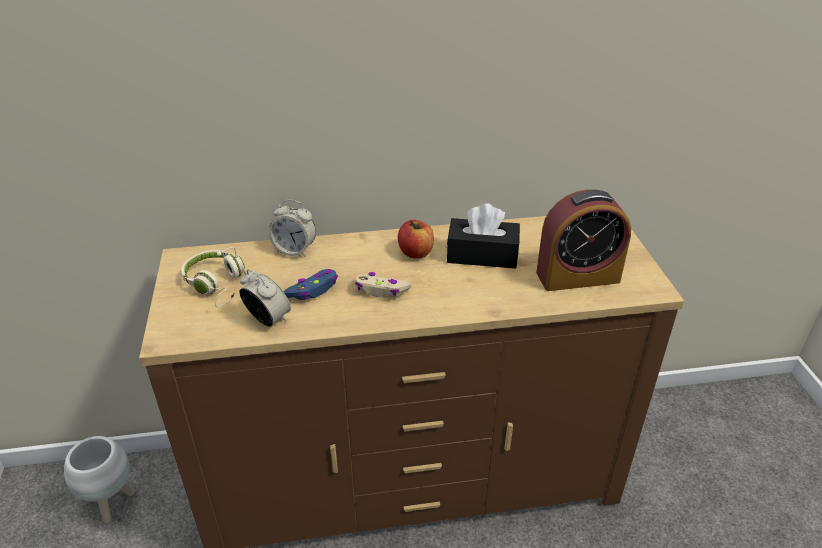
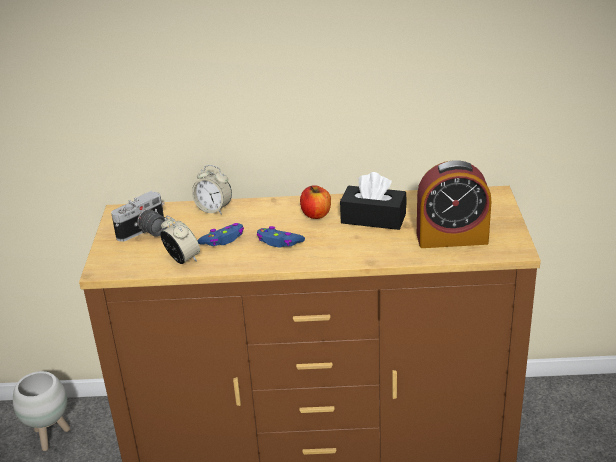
camera: 10 degrees right, 5 degrees down
beige headphones [181,247,245,307] -> camera [111,191,168,242]
beige game controller [355,272,411,298] -> blue game controller [257,226,305,248]

